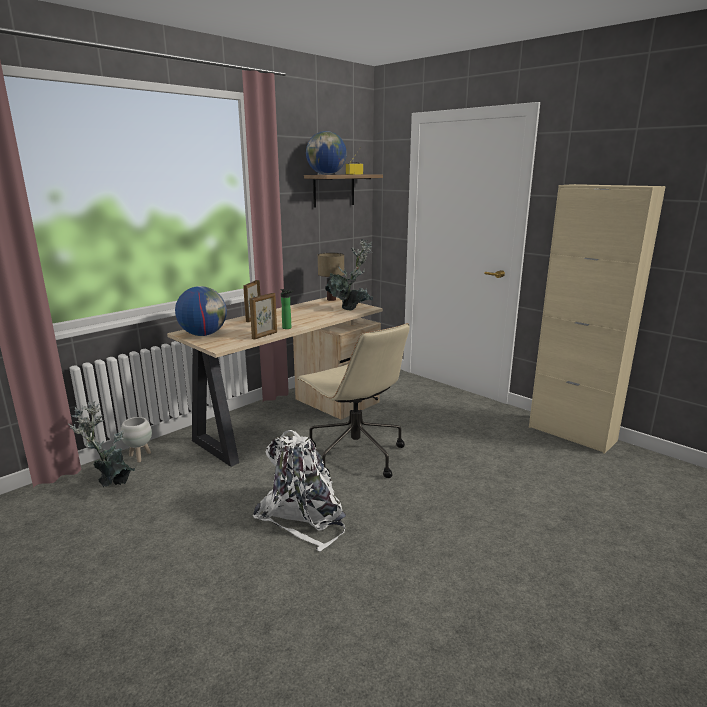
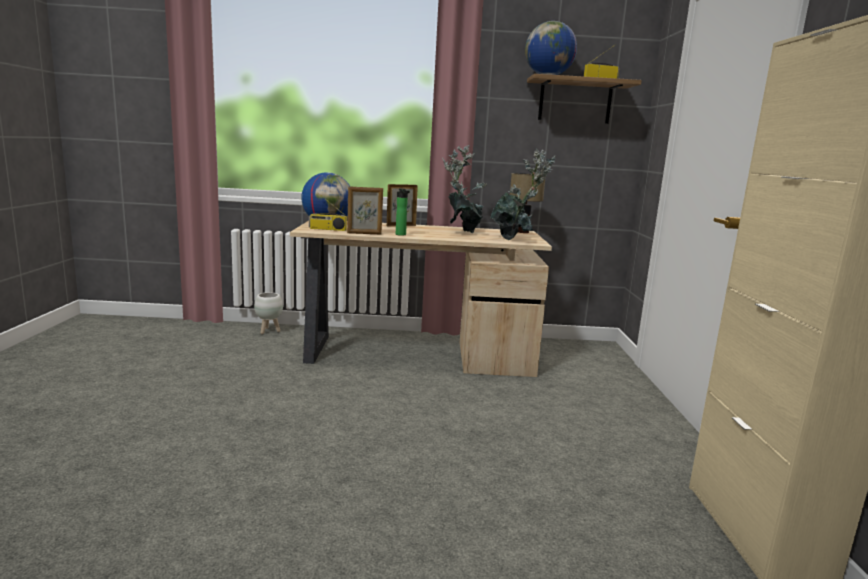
camera: 45 degrees right, 5 degrees down
potted plant [68,401,135,487] -> potted plant moved to [442,145,487,233]
white backpack [253,430,346,552] -> none
beige office chair [297,323,410,478] -> none
none -> radio [309,192,347,231]

